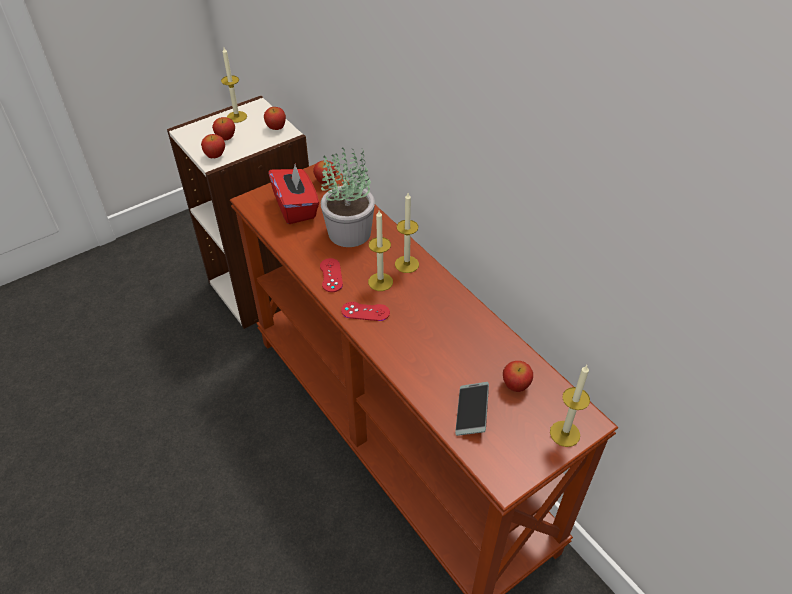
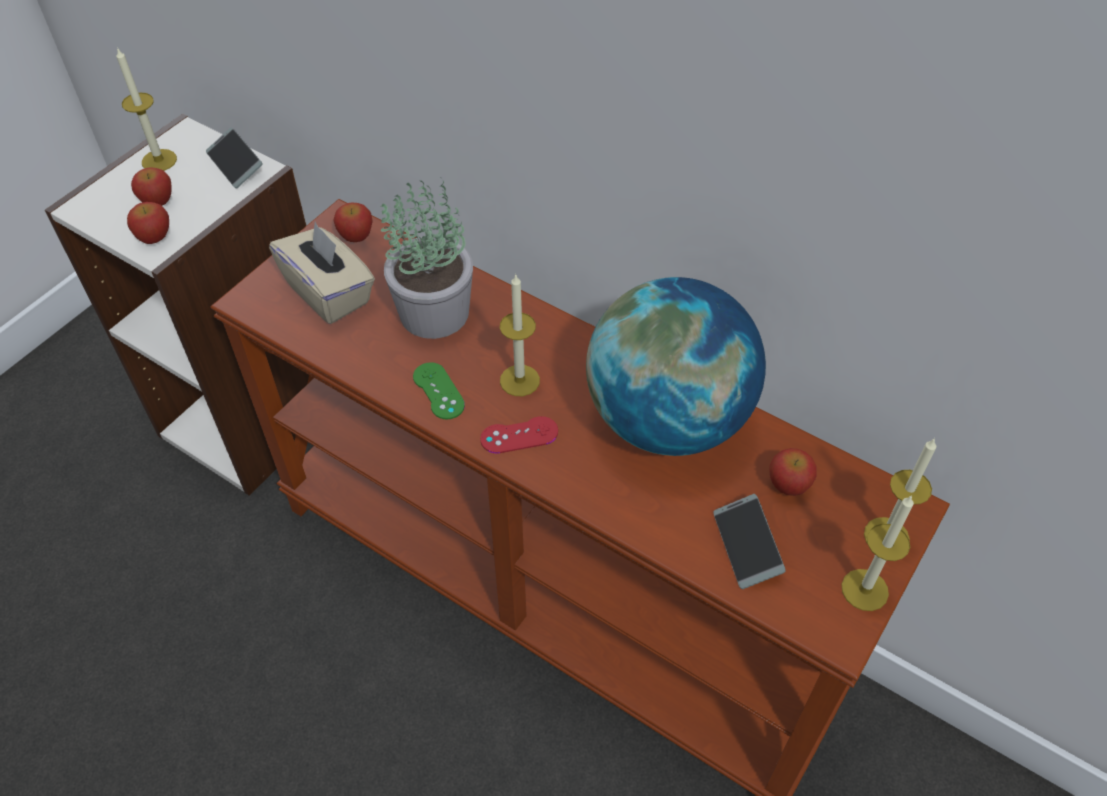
camera: 20 degrees left, 5 degrees up
apple [264,107,286,130] -> phone [206,128,262,188]
red tissue box [268,164,319,224] -> beige tissue box [269,222,375,324]
red game controller [320,258,343,292] -> green game controller [413,362,465,419]
candle [395,193,419,273] -> candle moved to [841,495,914,611]
none -> globe [586,277,766,456]

